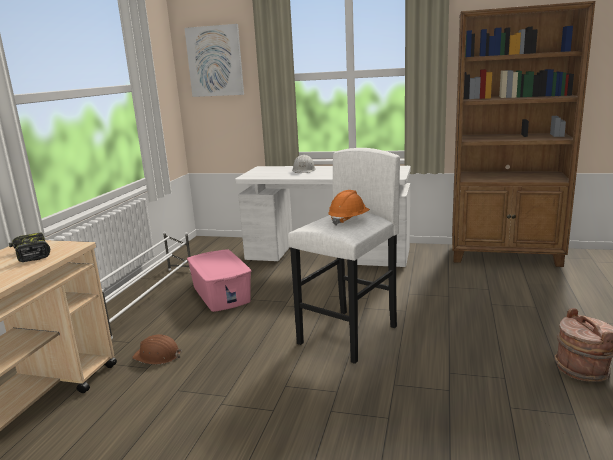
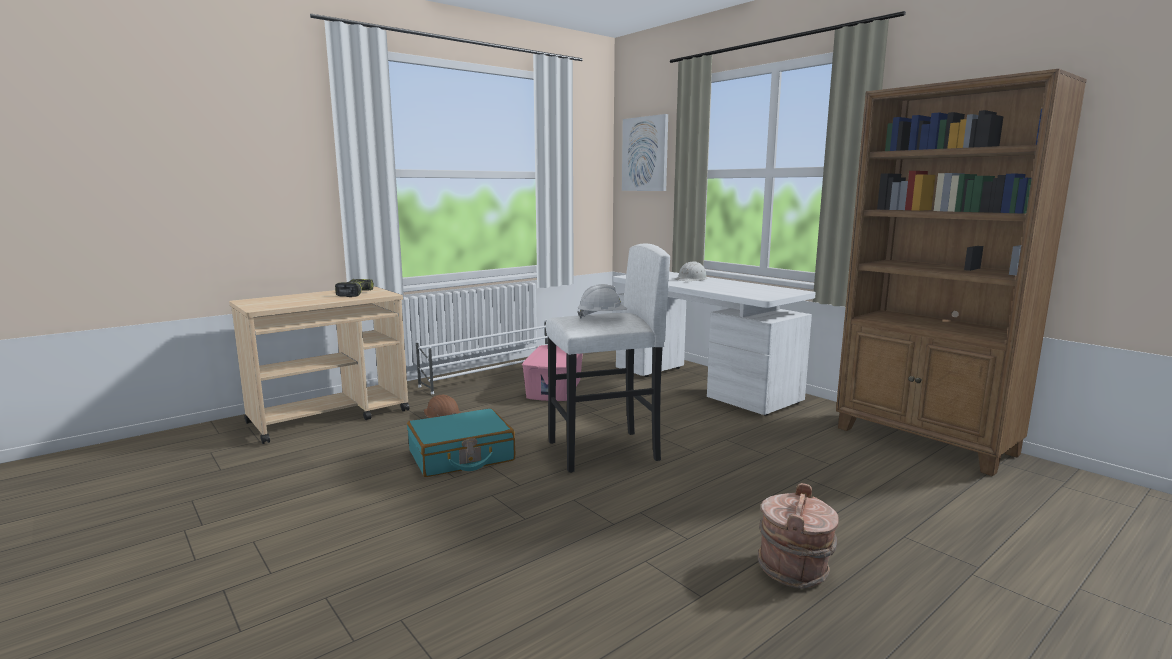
camera: 35 degrees right, 5 degrees down
orange hard hat [329,190,370,225] -> white hard hat [577,284,627,319]
none -> turquoise suitcase [407,408,515,477]

